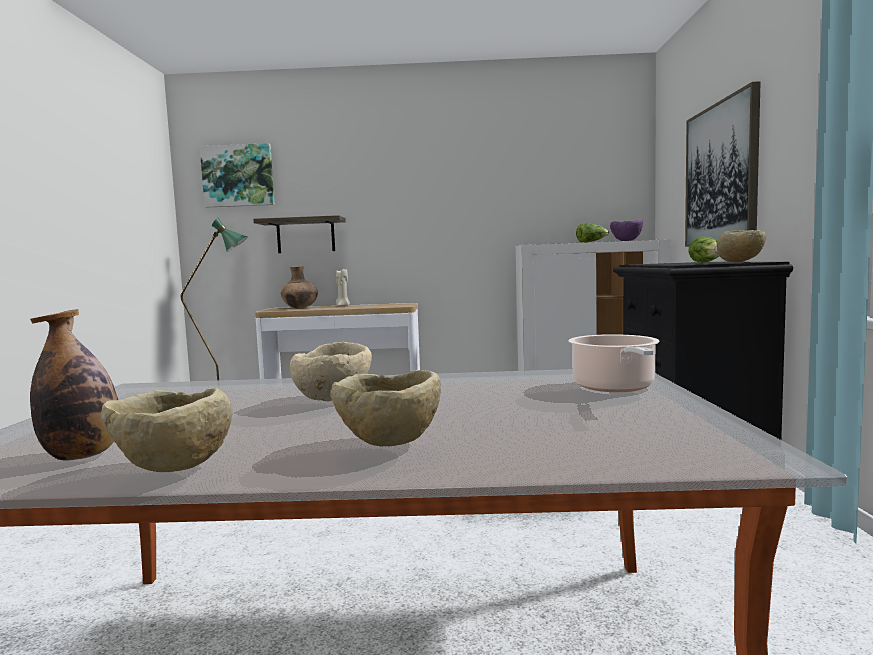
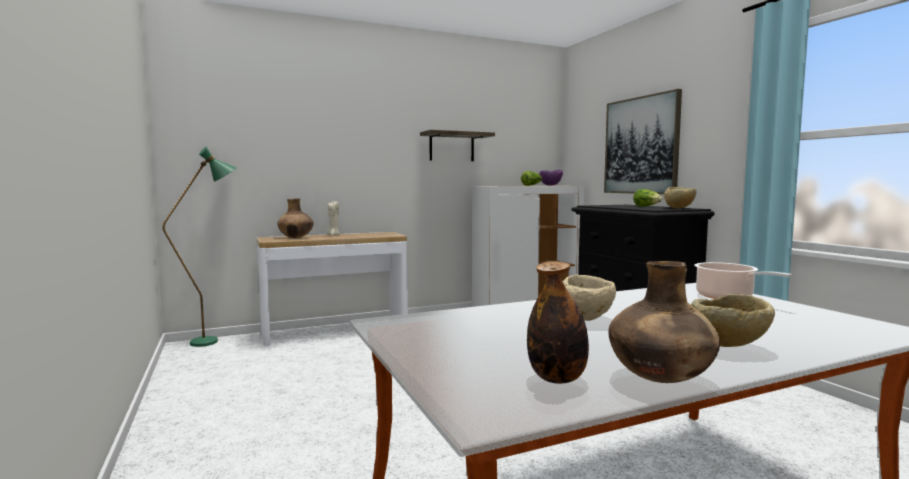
camera: 25 degrees left, 0 degrees up
beige bowl [101,388,232,472] -> brown vase [609,261,720,383]
picture [200,143,275,207] -> none
shelf [253,215,346,253] -> shelf moved to [420,130,495,161]

